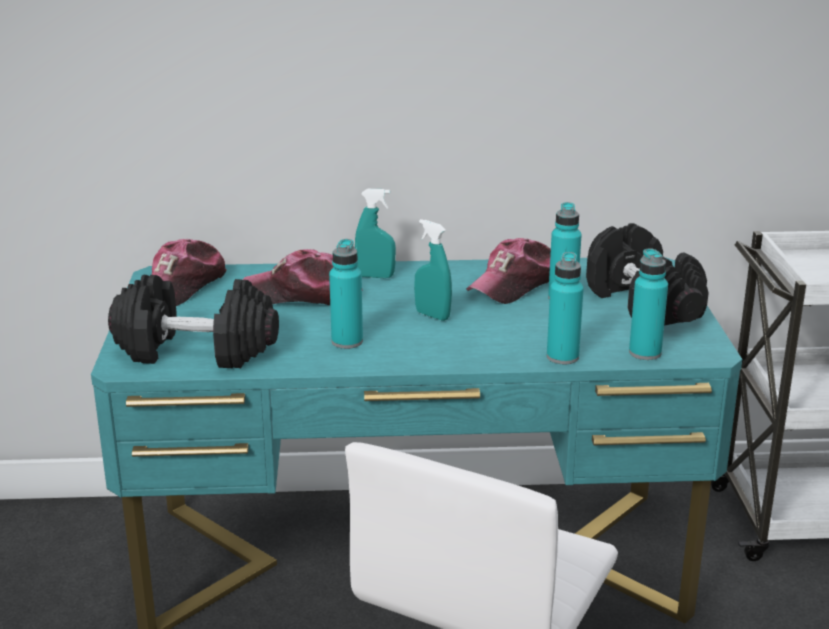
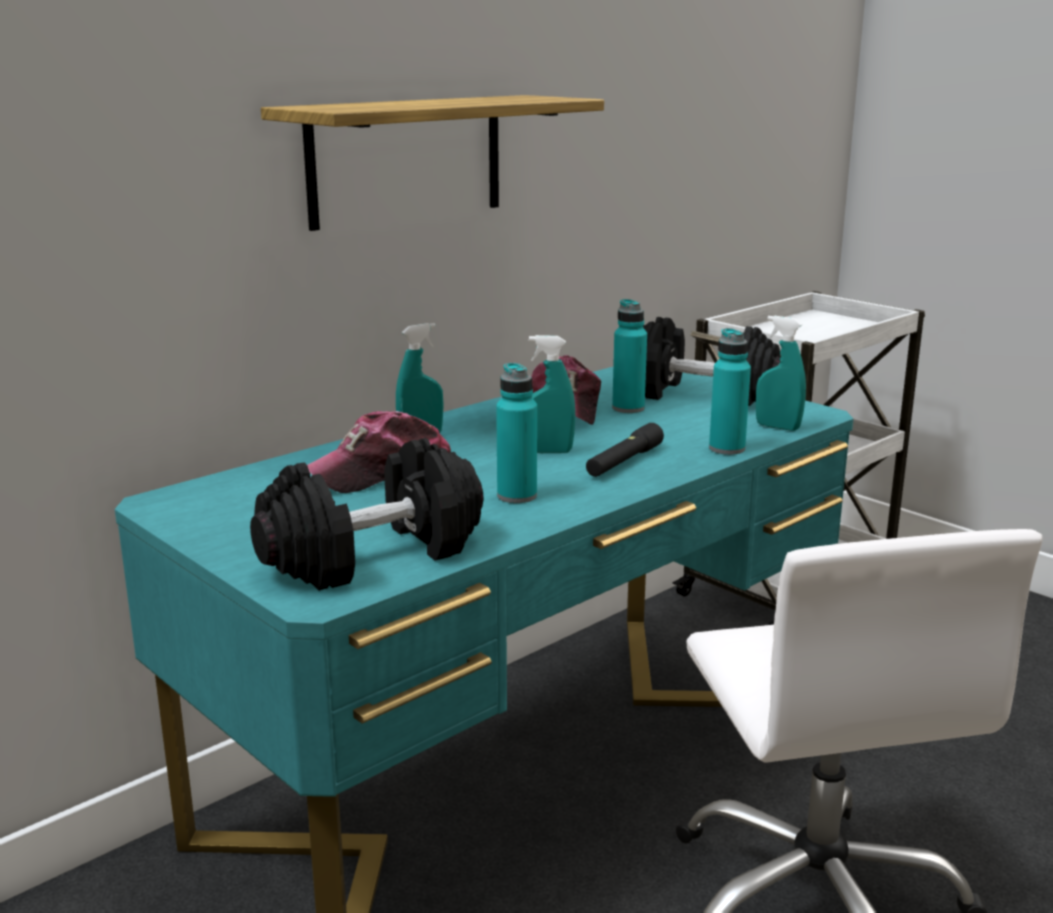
camera: 40 degrees left, 5 degrees down
cap [151,239,227,306] -> none
turquoise bottle [629,248,668,360] -> turquoise spray bottle [756,316,806,431]
none -> shelf [261,95,604,231]
none -> black flashlight [586,423,664,477]

